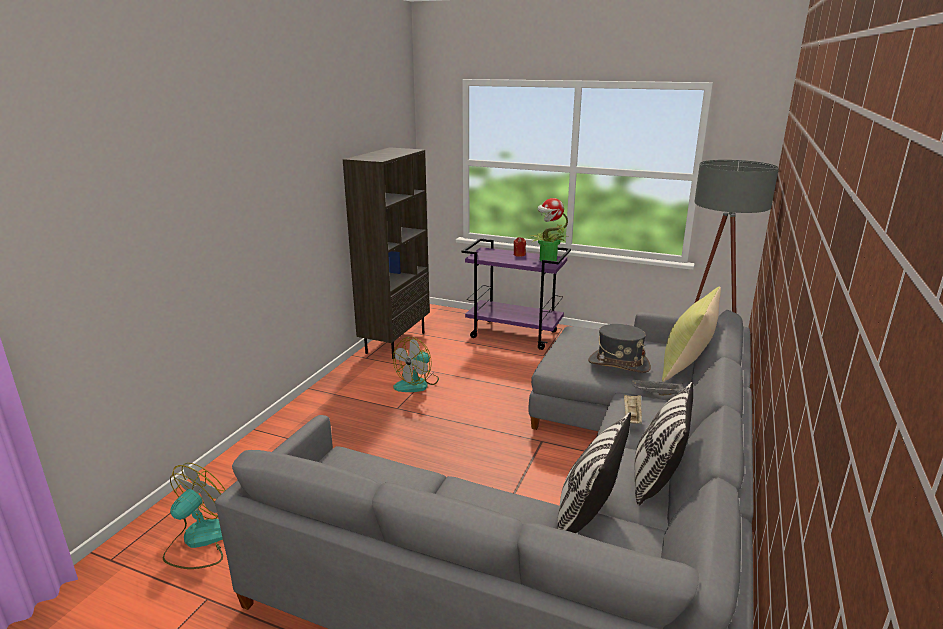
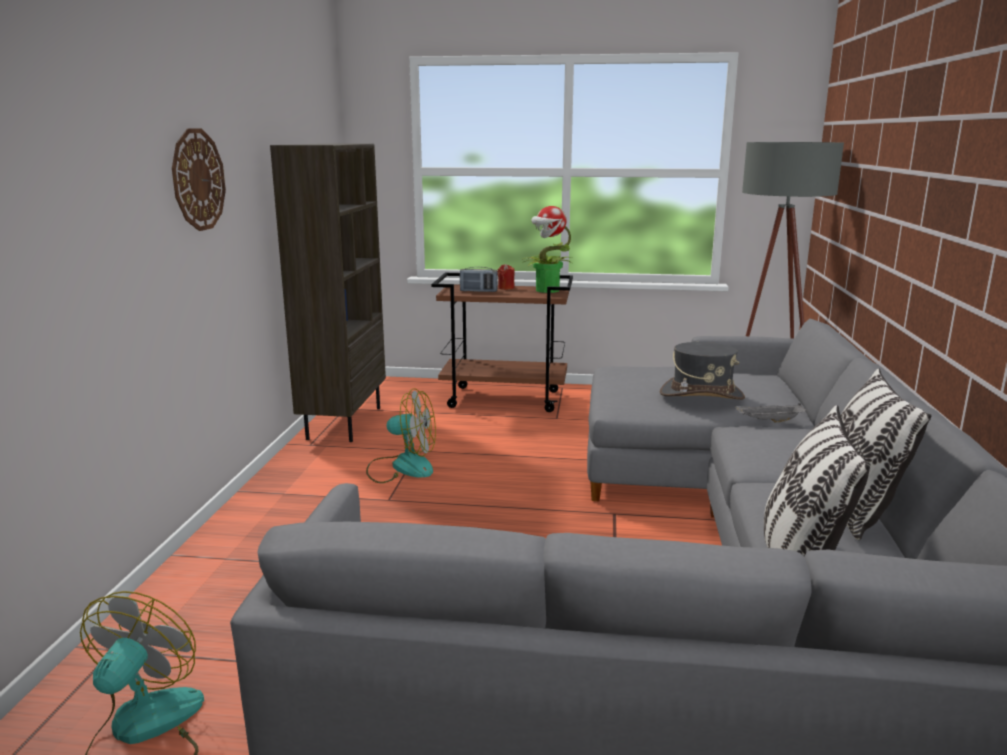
camera: 15 degrees left, 5 degrees down
fan [393,337,439,392] -> fan turned 105 degrees counterclockwise [366,388,436,483]
purple cart [462,238,571,350] -> brown cart [431,273,573,412]
beige tray [624,395,642,424] -> none
yellow pillow [662,287,721,382] -> none
none -> wall clock [172,128,226,231]
none -> radio [460,267,498,292]

